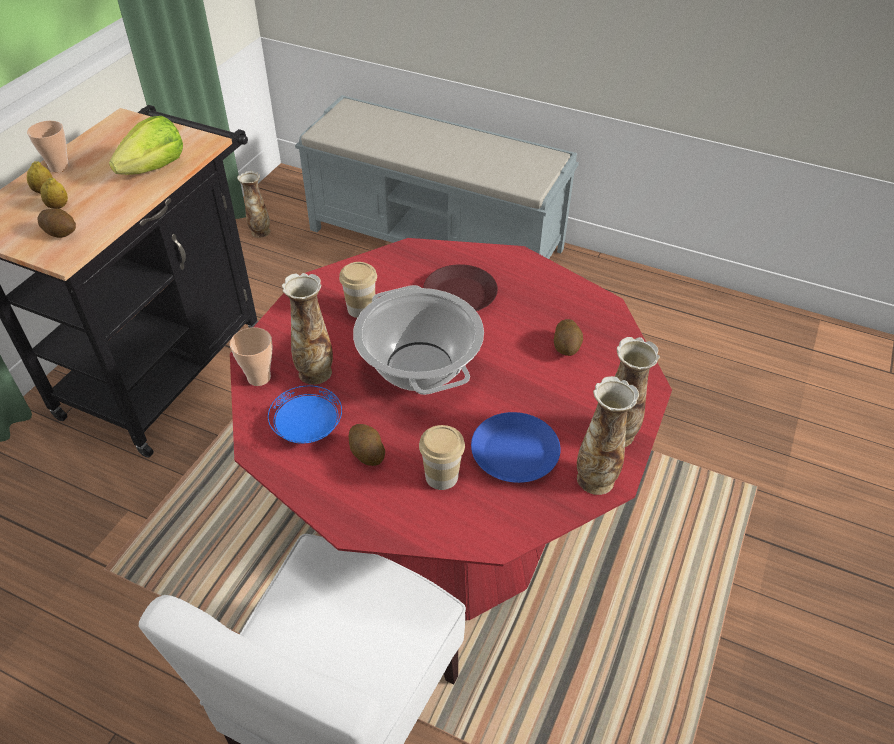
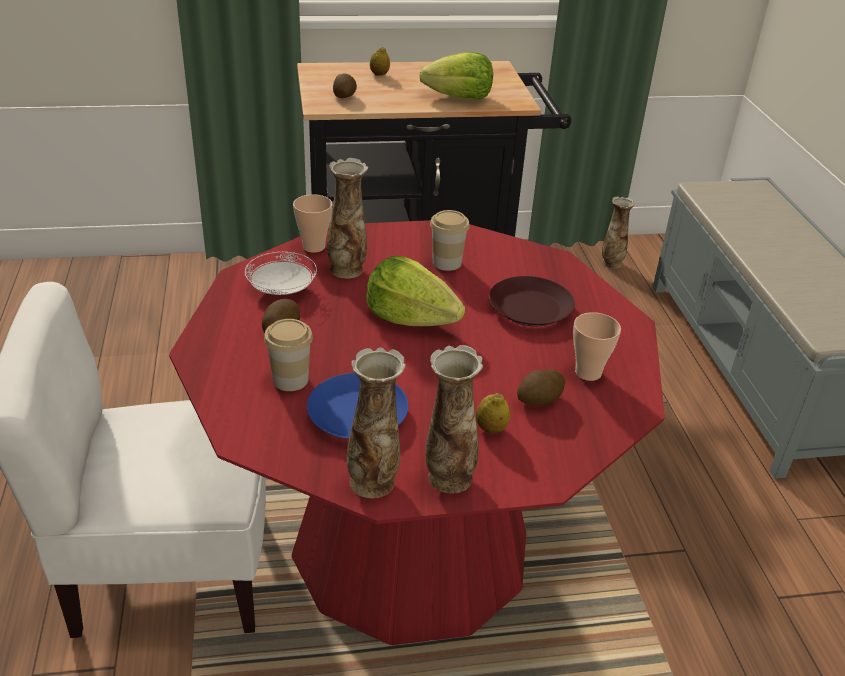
camera: 55 degrees right, 10 degrees down
cup [27,121,69,172] -> cup moved to [573,312,621,381]
lemon [40,177,68,209] -> lemon moved to [476,393,510,434]
blue plate [268,386,342,443] -> white plate [245,252,317,295]
cooking pot [353,285,484,395] -> lettuce [366,256,465,326]

